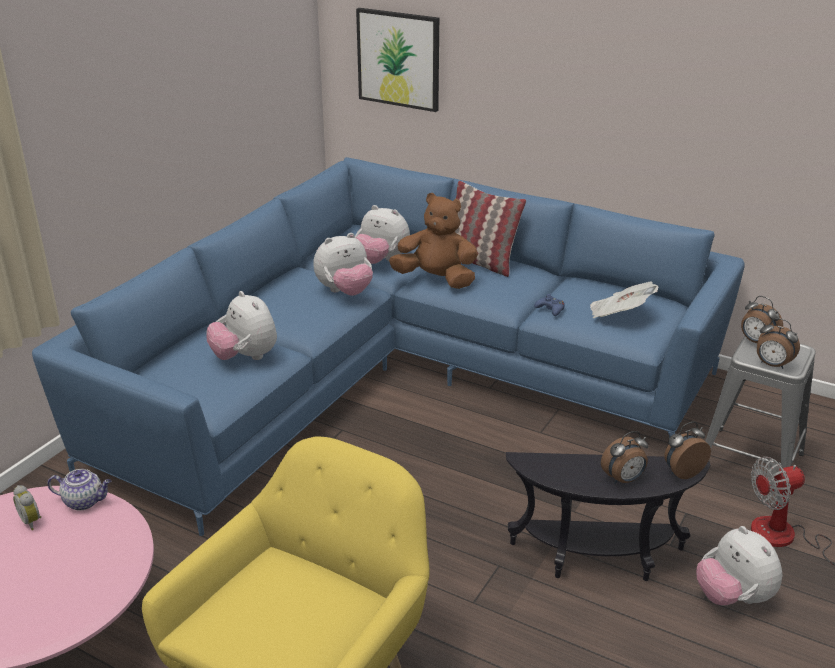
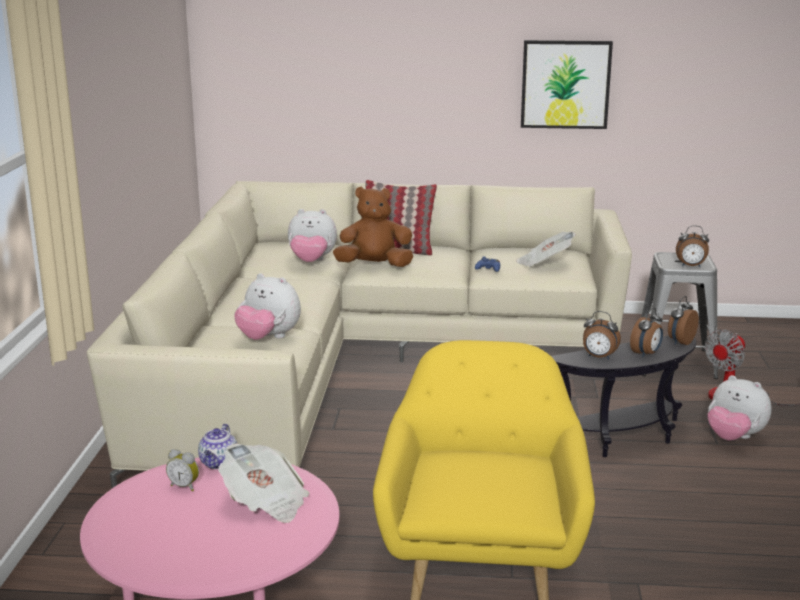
camera: 25 degrees left, 10 degrees down
blue sofa [32,157,745,536] -> beige sofa [87,181,632,488]
teapot [48,469,111,510] -> teapot turned 120 degrees clockwise [198,424,237,469]
plush toy [313,233,373,296] -> none
picture [356,8,439,112] -> picture moved to [521,40,613,129]
alarm clock [741,296,783,343] -> alarm clock moved to [583,311,621,360]
none -> newspaper [219,443,309,523]

